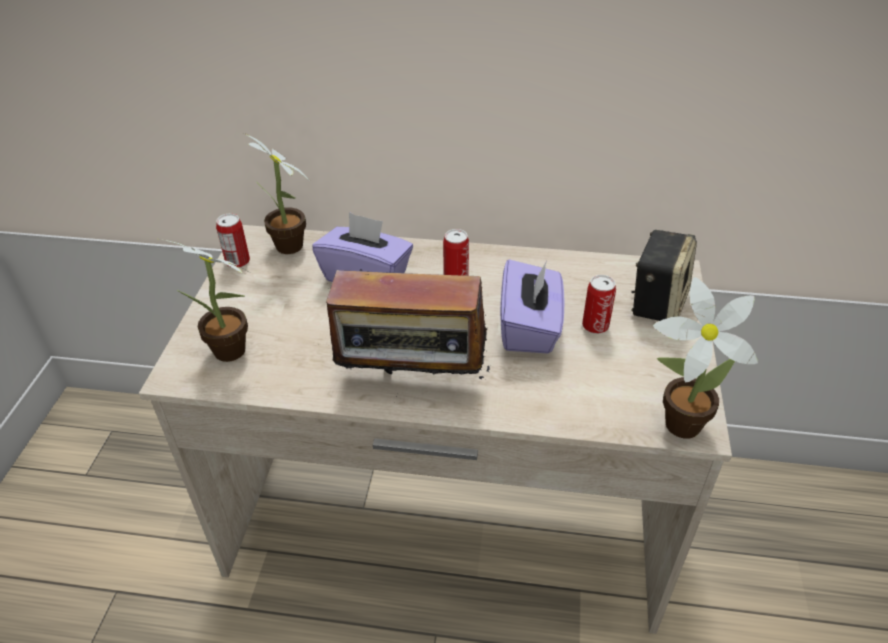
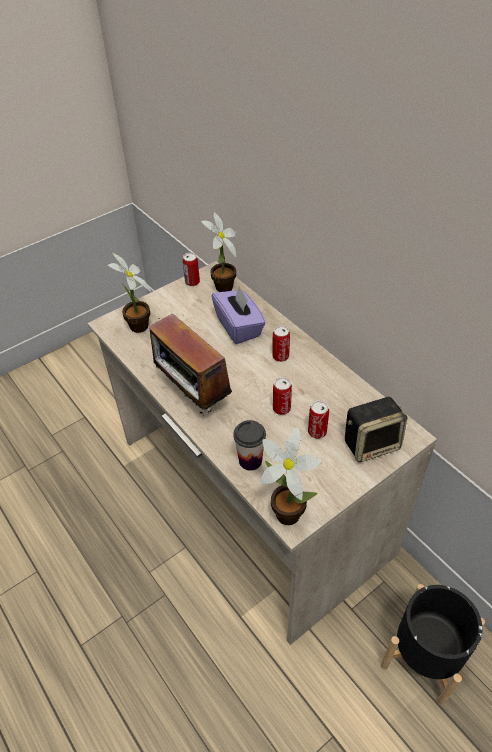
camera: 45 degrees right, 5 degrees up
purple tissue box [500,259,565,353] -> can [273,377,292,415]
none -> cup [233,420,266,471]
none -> black planter [381,584,485,705]

